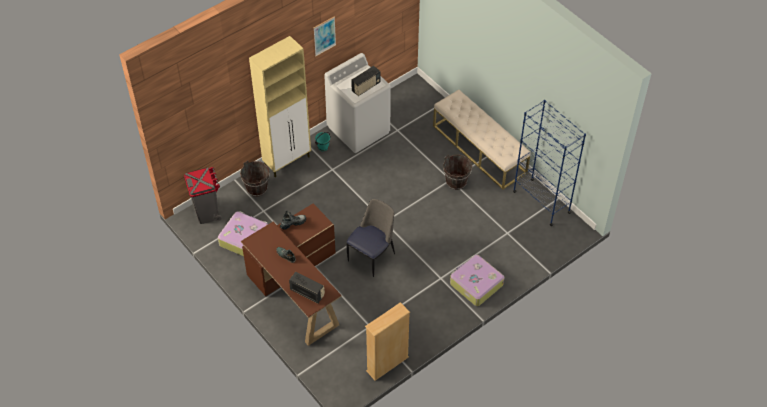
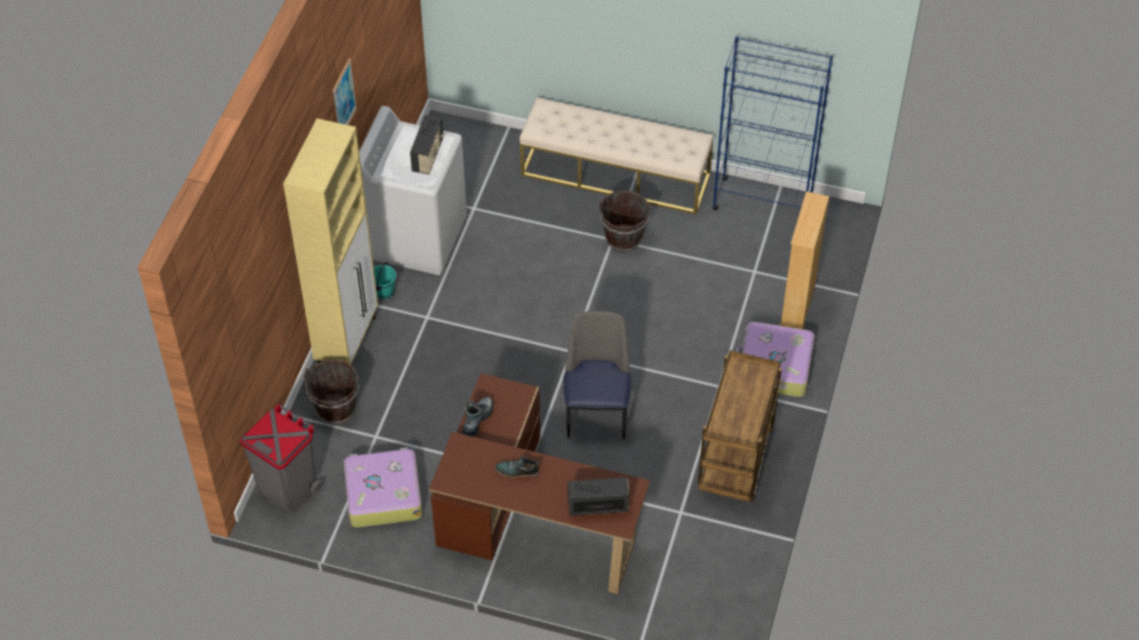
camera: 35 degrees left, 0 degrees up
beige bookcase [365,302,410,381] -> beige bookcase moved to [780,191,829,329]
none -> brown cart [698,350,782,502]

